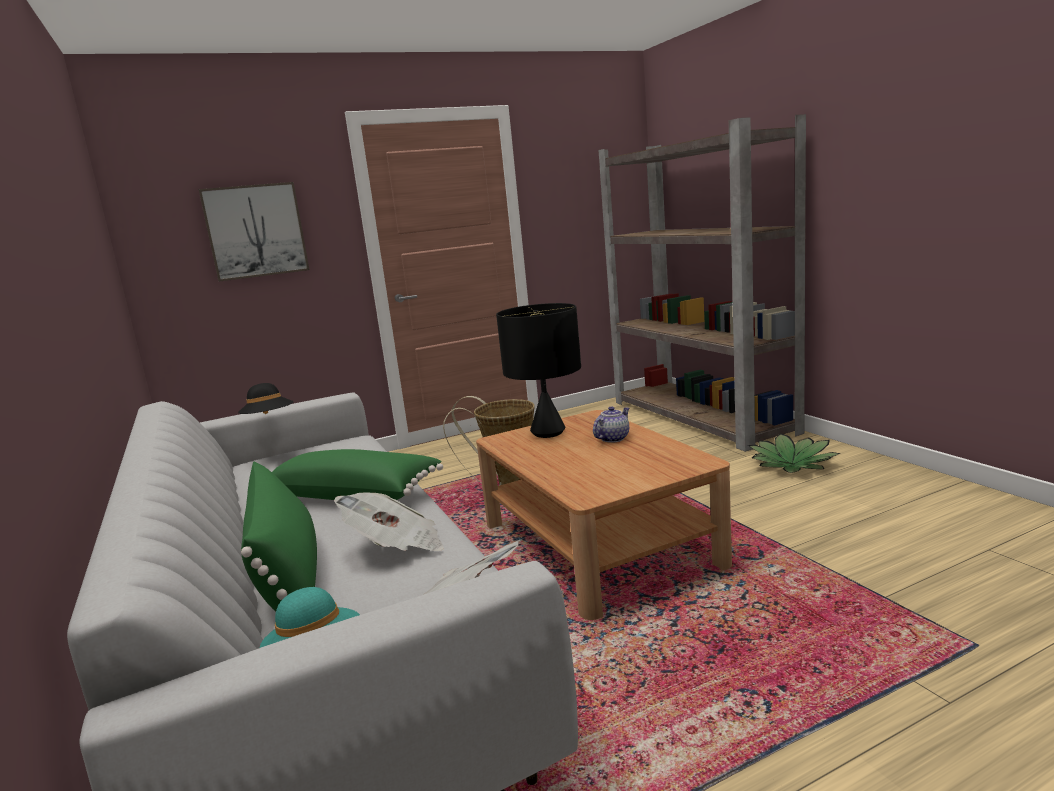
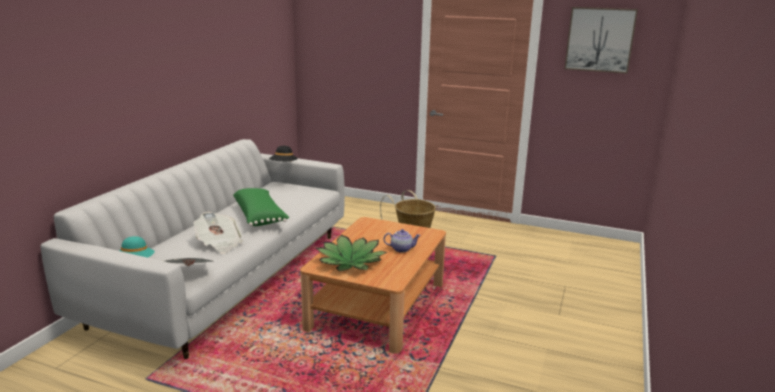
camera: 45 degrees right, 5 degrees up
picture [199,182,310,282] -> picture moved to [564,7,638,74]
green pillow [241,462,317,611] -> none
black table lamp [496,303,581,438] -> none
brown bookcase [598,114,806,452] -> none
potted plant [748,433,841,473] -> potted plant moved to [316,235,387,271]

